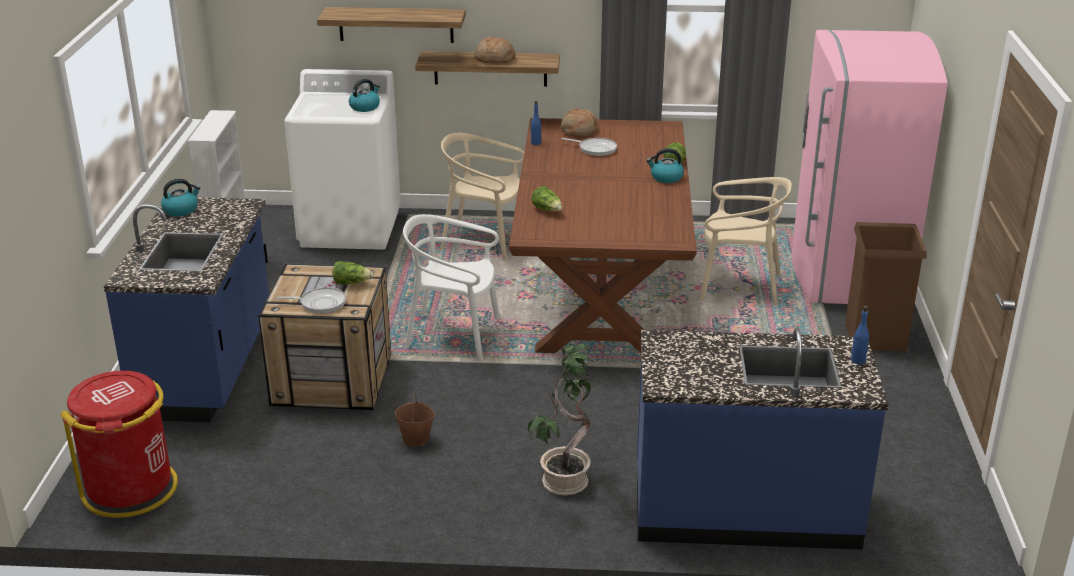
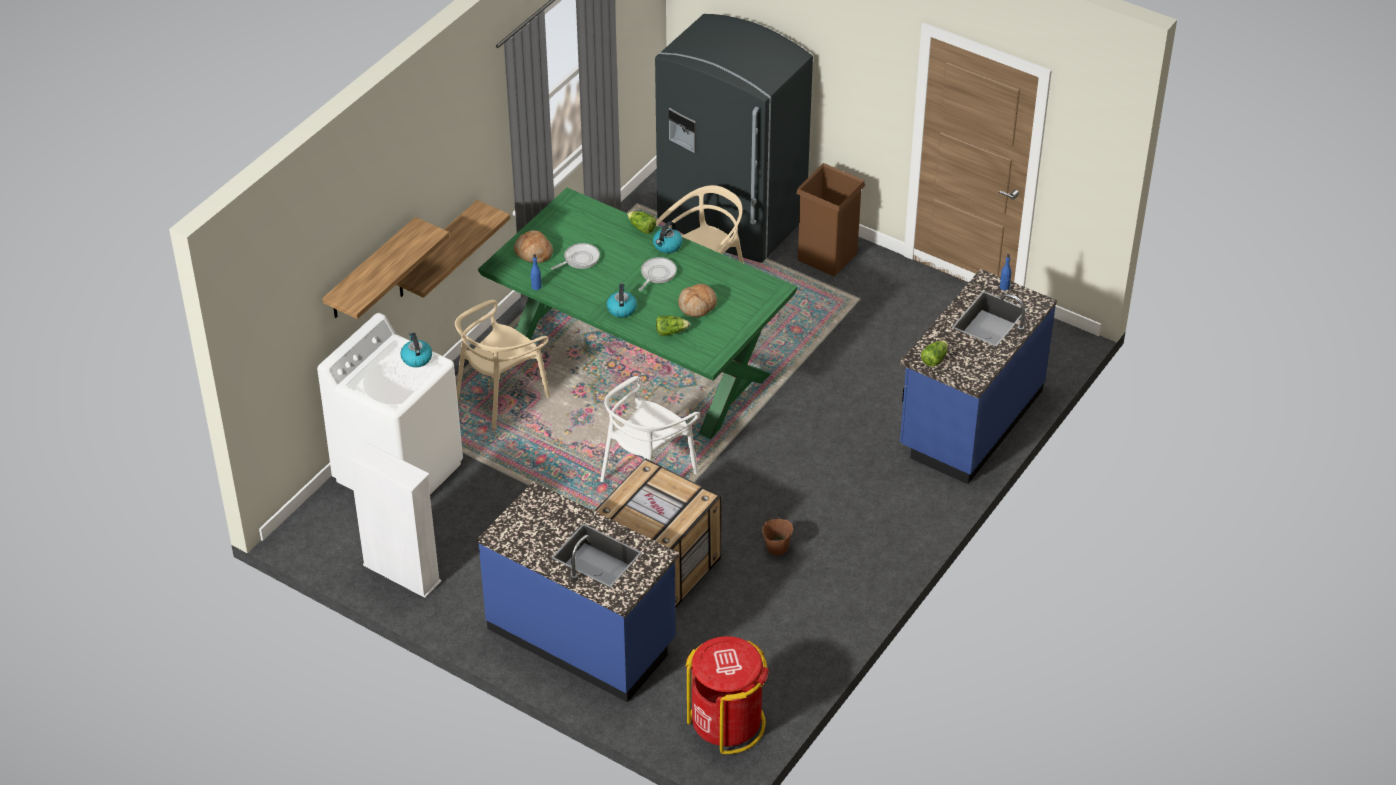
camera: 60 degrees left, 15 degrees up
kettle [161,179,201,216] -> kettle moved to [606,284,637,318]
frying pan [276,287,346,314] -> frying pan moved to [639,257,677,291]
lettuce [333,261,373,285] -> lettuce moved to [921,340,948,367]
bread [475,36,516,63] -> bread moved to [678,284,717,317]
brown dining table [509,118,697,353] -> green dining table [478,188,797,439]
potted plant [528,344,601,496] -> none
pink fridge [792,29,948,305] -> grey fridge [655,14,813,263]

